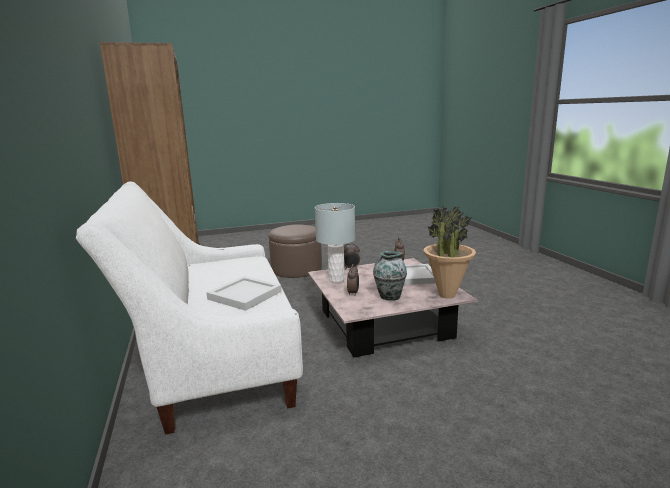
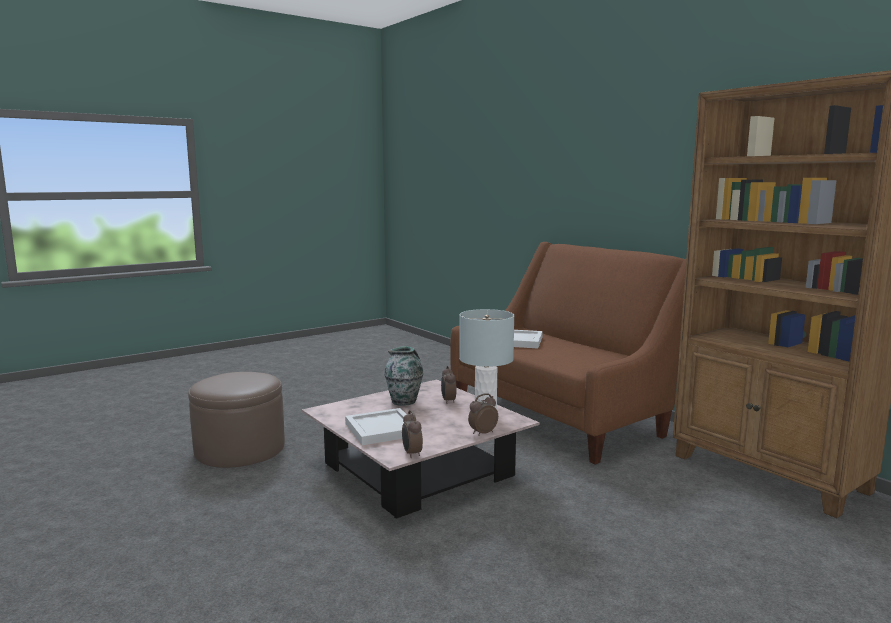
camera: 160 degrees right, 5 degrees down
white sofa [76,182,303,435] -> brown sofa [451,242,686,465]
brown ottoman [268,225,322,278] -> brown ottoman moved to [188,372,285,468]
potted plant [424,205,476,299] -> none

